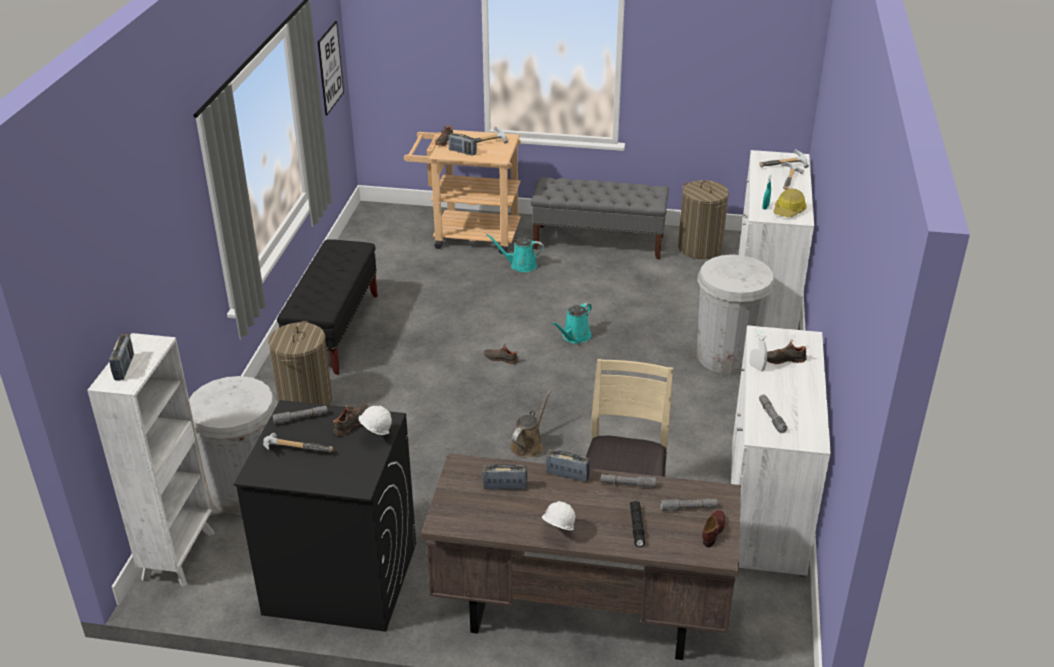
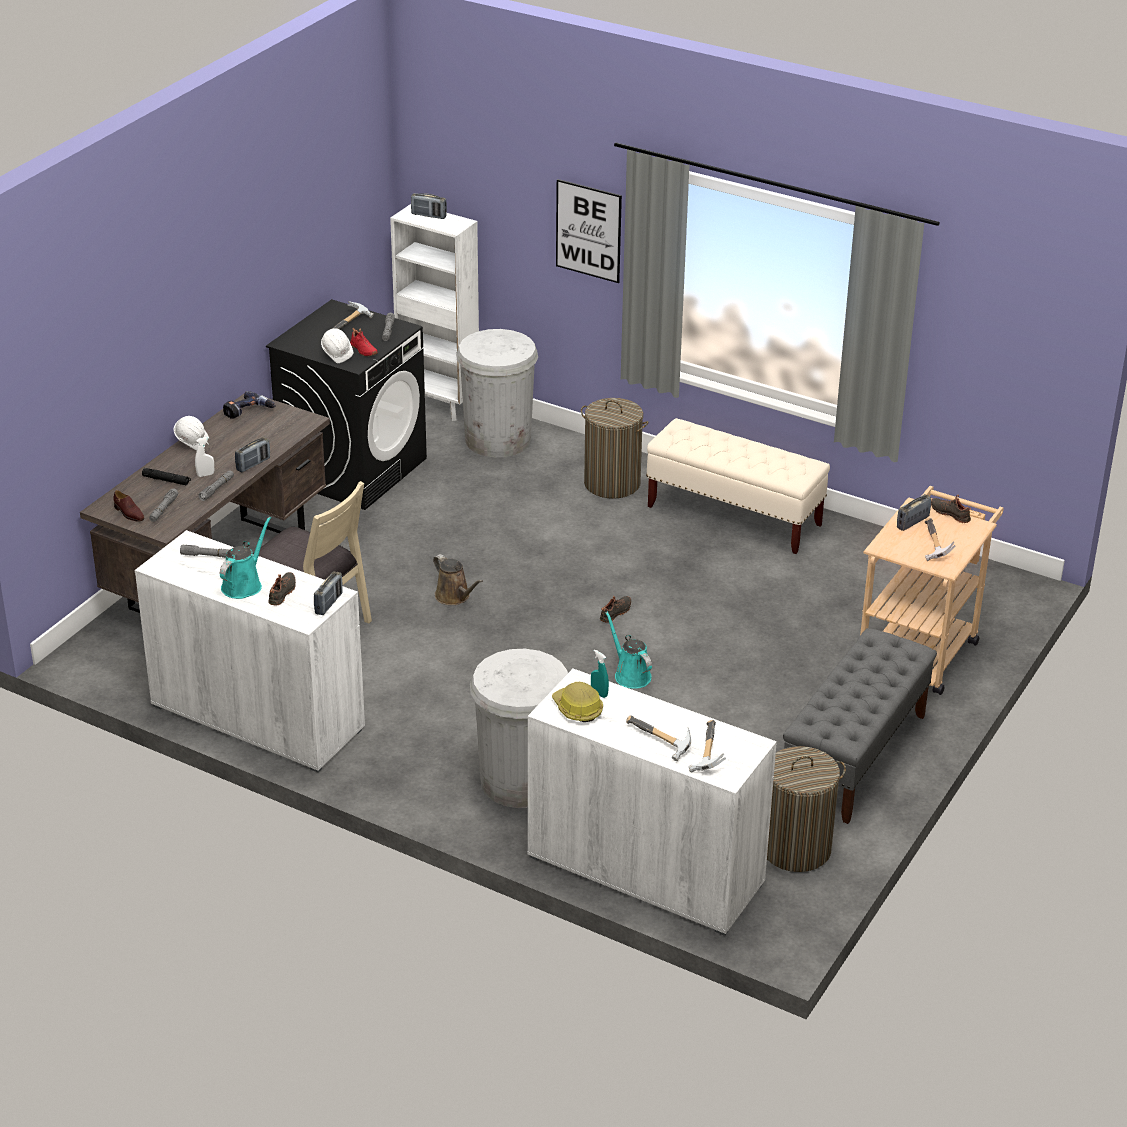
camera: 110 degrees right, 0 degrees up
black bench [277,239,378,375] -> beige bench [646,418,830,554]
picture [318,21,344,115] -> picture moved to [556,179,622,283]
black shoe [333,403,369,436] -> red shoe [350,328,378,357]
radio [482,464,527,490] -> radio moved to [314,571,343,615]
turquoise watering can [486,234,544,272] -> turquoise watering can moved to [220,517,271,599]
white spray bottle [750,329,767,371] -> white spray bottle moved to [195,437,214,477]
none -> power drill [223,391,276,419]

